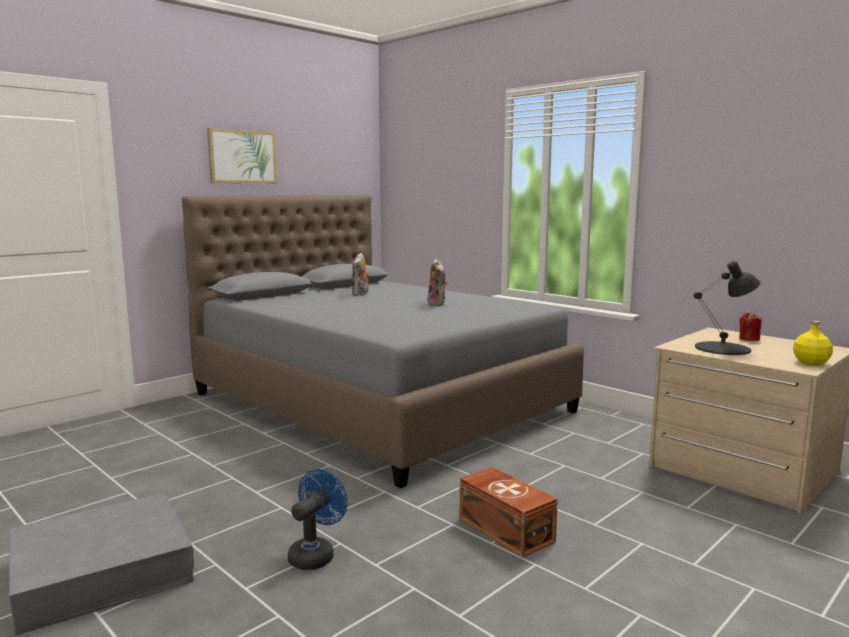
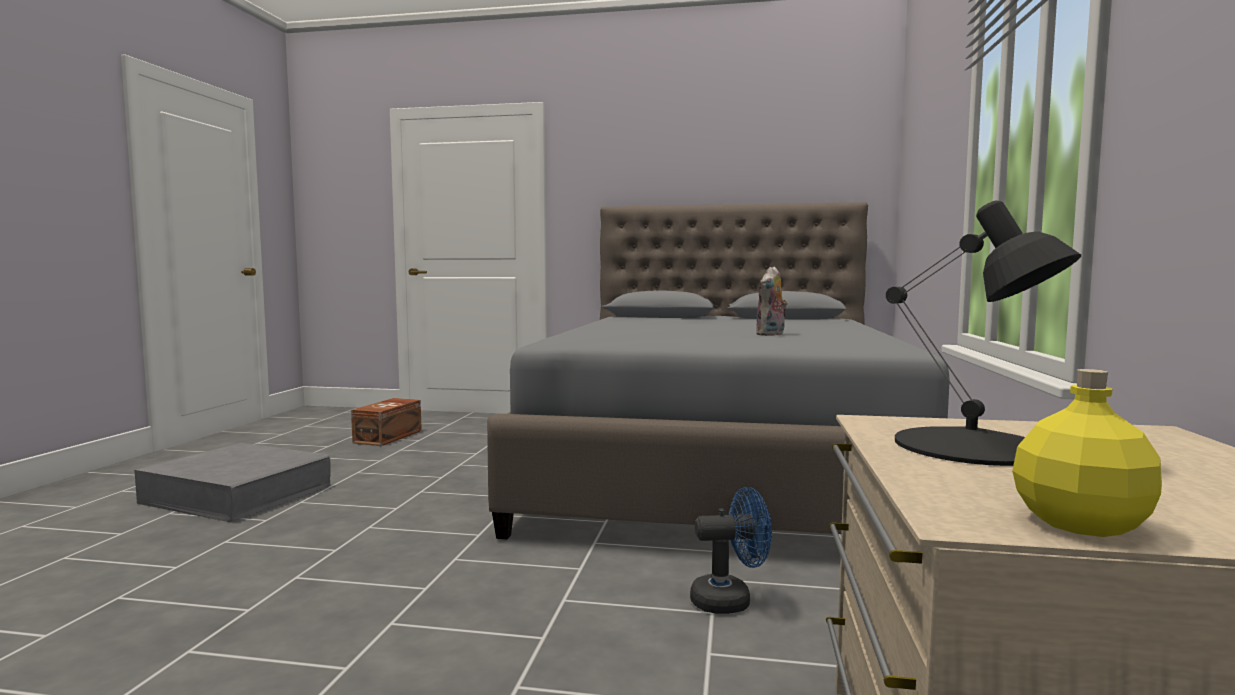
camera: 55 degrees right, 5 degrees down
picture [207,128,277,184] -> none
blue fan [288,469,348,570] -> blue fan moved to [690,487,772,614]
plush toy [352,253,370,296] -> none
brown storage box [459,467,558,558] -> brown storage box moved to [351,398,422,446]
red candle [739,312,761,341] -> none

